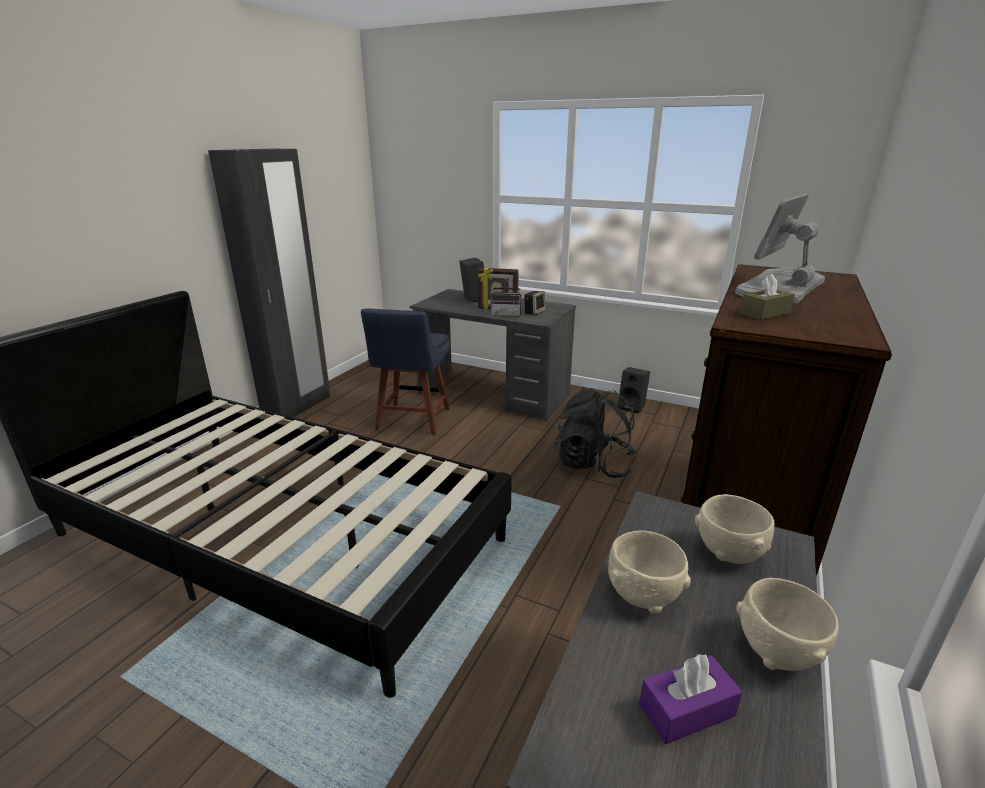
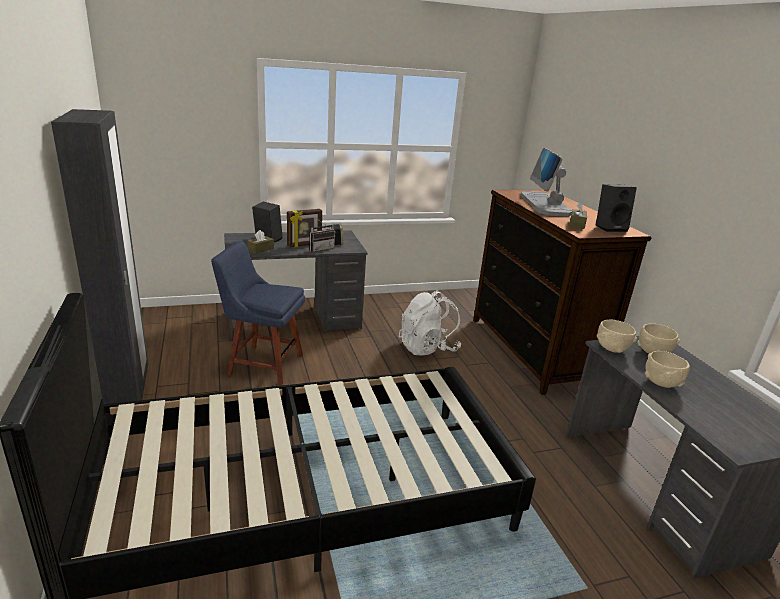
camera: 45 degrees left, 0 degrees up
blue chair [361,308,450,435] -> blue chair turned 135 degrees clockwise [211,241,305,386]
black backpack [554,388,637,478] -> white backpack [399,290,461,356]
black speaker [618,367,650,414] -> black speaker moved to [596,184,637,232]
purple tissue box [639,653,742,744] -> none
beige bowl [736,578,839,671] -> beige bowl moved to [597,320,637,353]
none -> brown tissue box [247,230,274,254]

